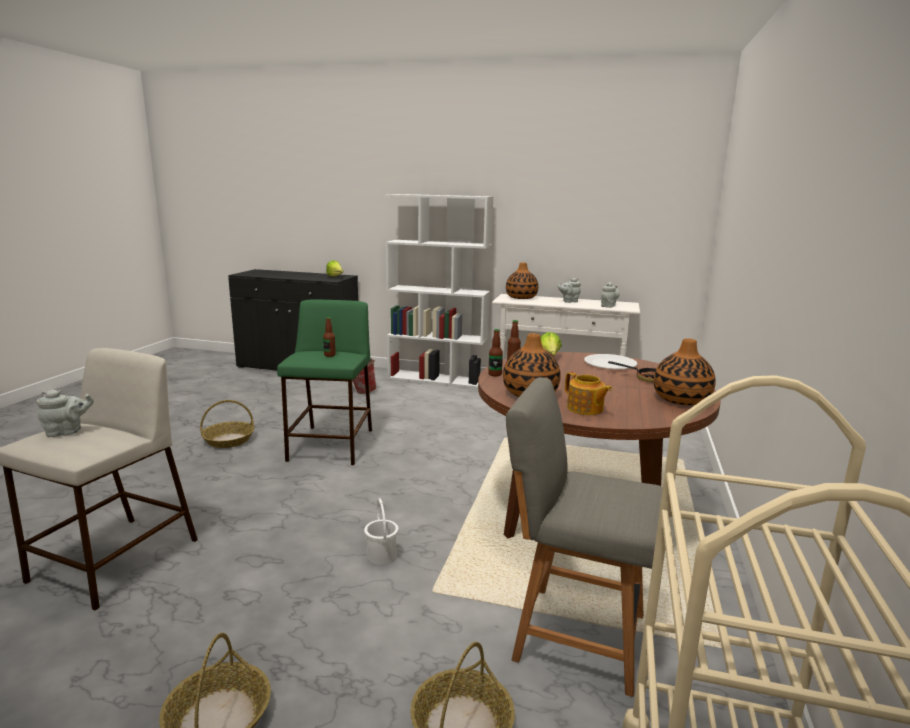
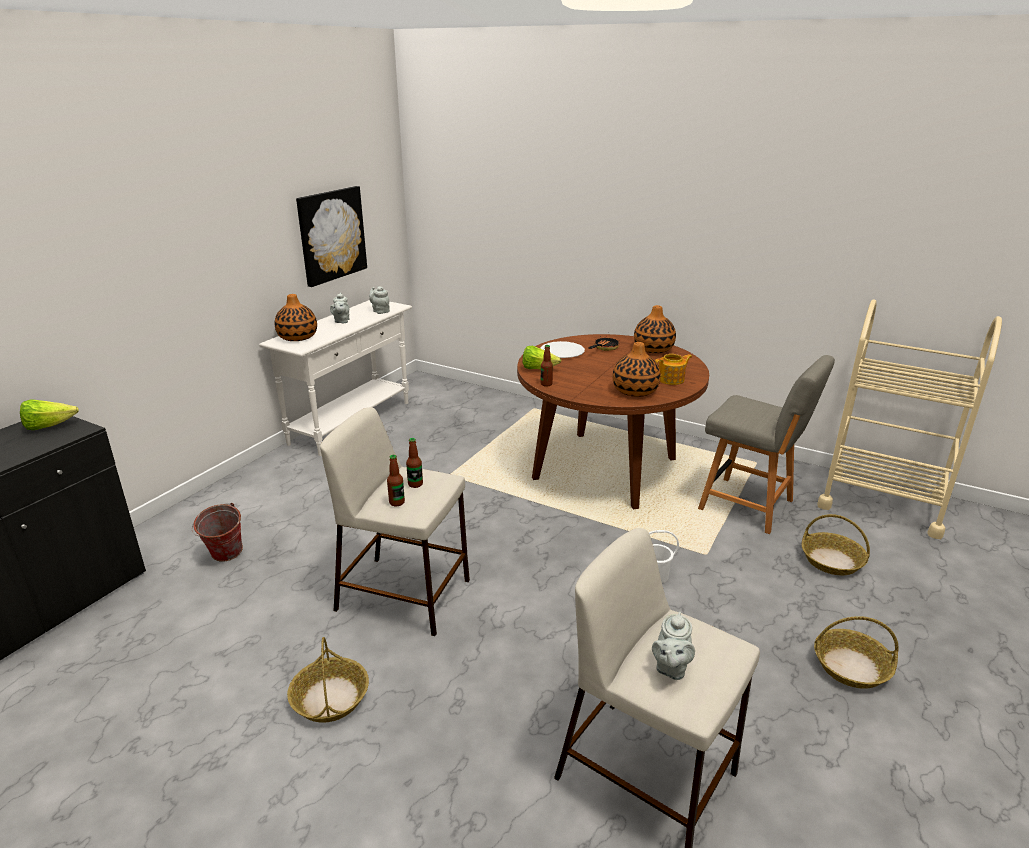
camera: 75 degrees left, 10 degrees up
grey teapot [36,390,94,437] -> grey teapot turned 150 degrees counterclockwise [652,612,695,680]
green stool [277,299,372,465] -> beige stool [320,407,470,636]
white bookcase [385,194,494,388] -> none
bottle [488,329,503,377] -> bottle moved to [387,455,405,506]
grey chair [506,377,663,697] -> grey chair turned 90 degrees counterclockwise [698,355,835,534]
none -> picture [296,186,367,287]

